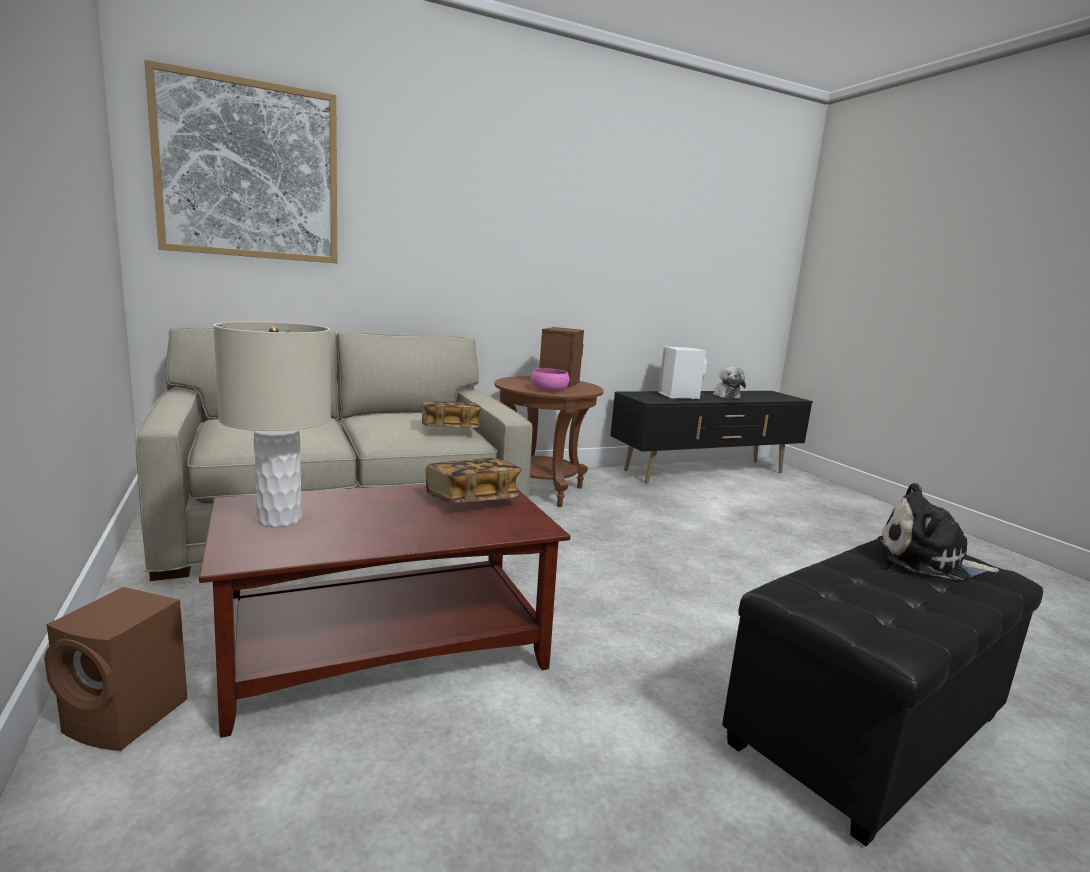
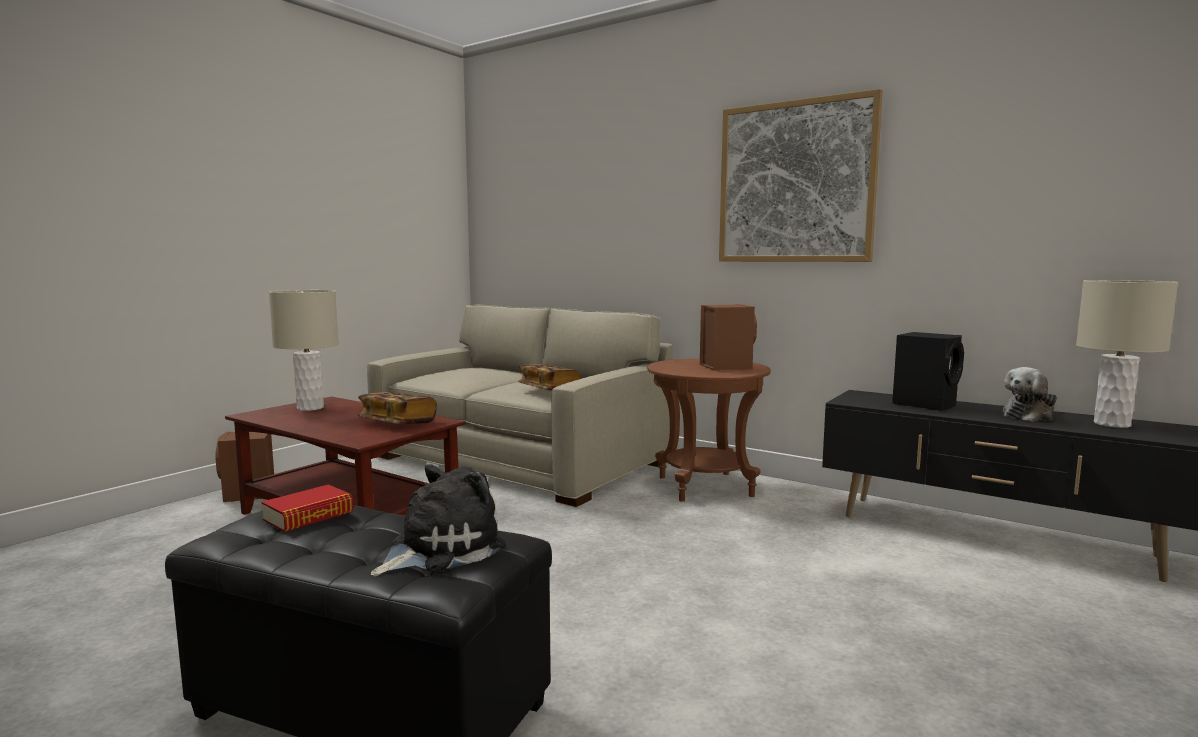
camera: 60 degrees right, 5 degrees down
picture [144,60,337,263] -> picture moved to [719,89,883,262]
pink bowl [531,368,569,392] -> none
white speaker [658,346,707,399] -> black speaker [892,332,964,411]
plush toy [878,483,999,580] -> plush toy turned 60 degrees clockwise [371,464,506,576]
none -> book [261,485,353,532]
none -> beige table lamp [1076,280,1178,428]

